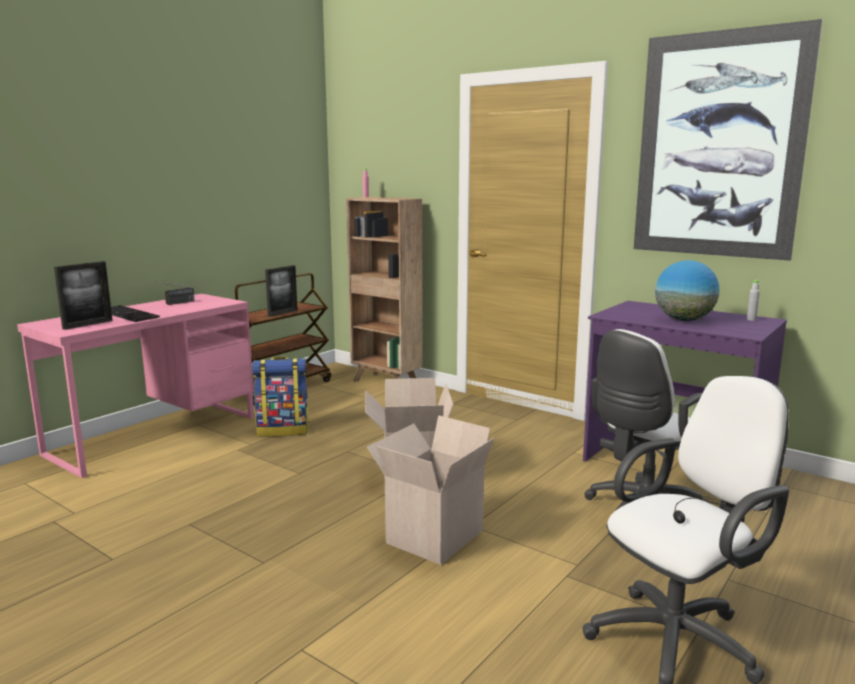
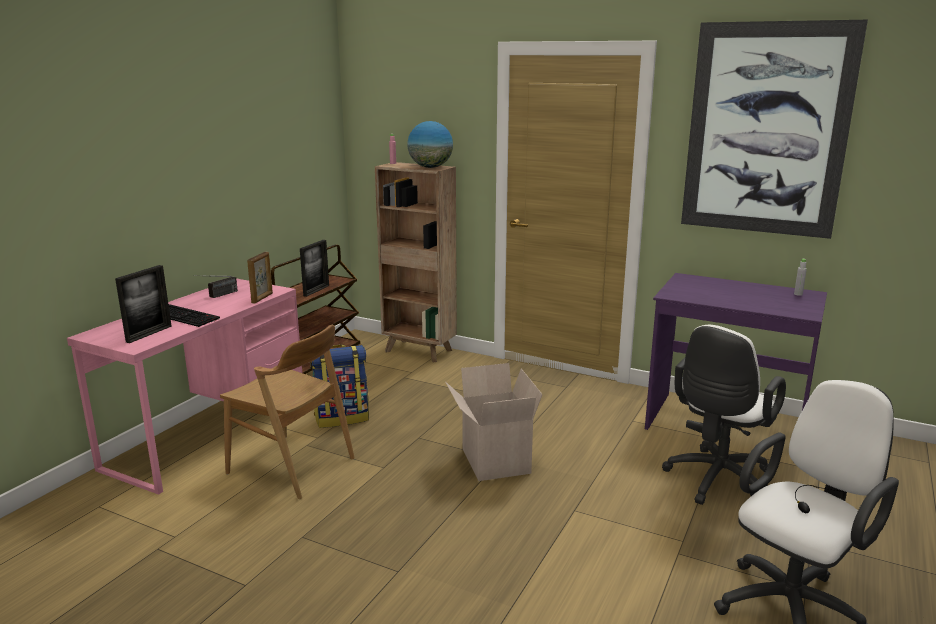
camera: 10 degrees left, 5 degrees up
cardboard box [367,415,494,565] -> none
globe [655,260,720,321] -> globe moved to [407,121,453,168]
none -> brown chair [220,325,354,499]
none -> picture frame [247,252,273,304]

